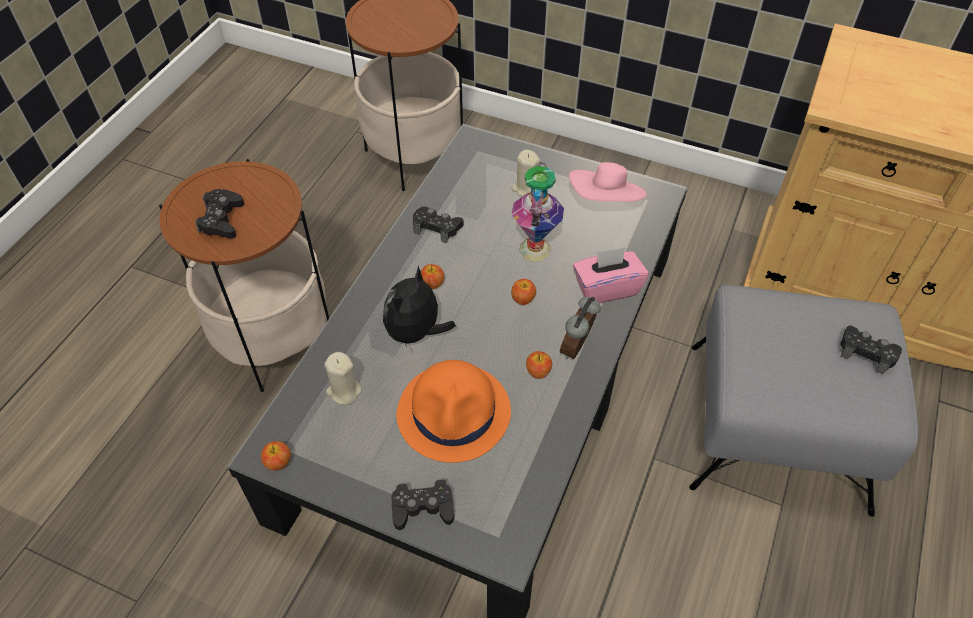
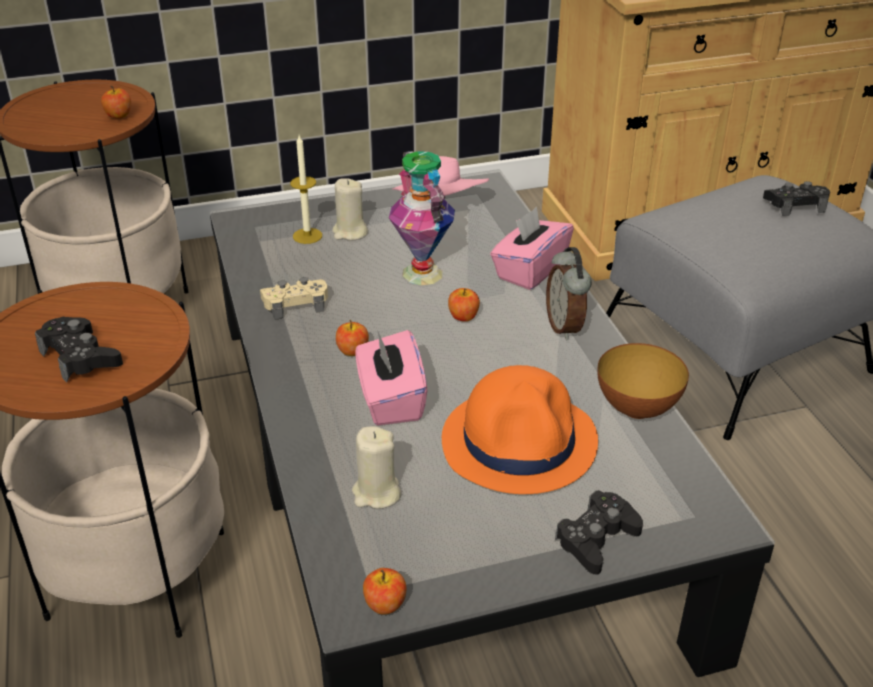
camera: 40 degrees left, 15 degrees down
plush toy [383,266,456,347] -> pink tissue box [355,330,427,425]
black game controller [413,206,464,243] -> beige game controller [260,277,328,319]
apple [526,351,552,379] -> apple moved to [101,85,131,119]
none -> candle [290,135,322,244]
none -> bowl [597,343,689,419]

